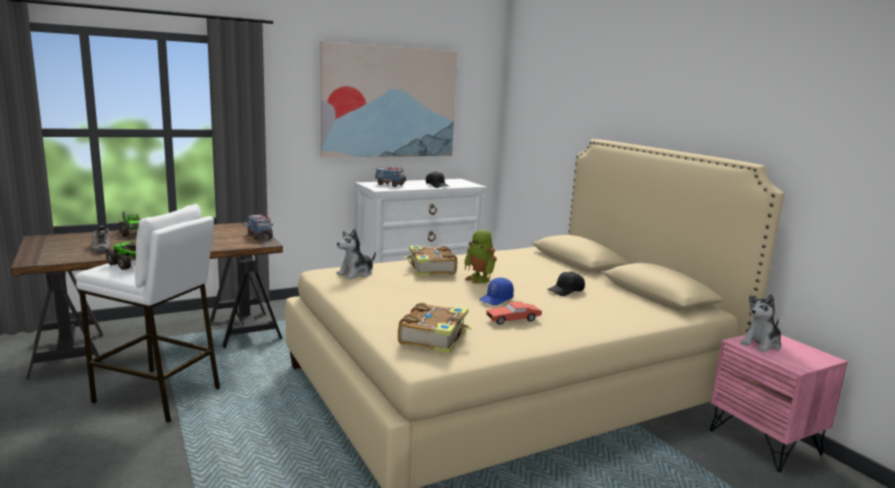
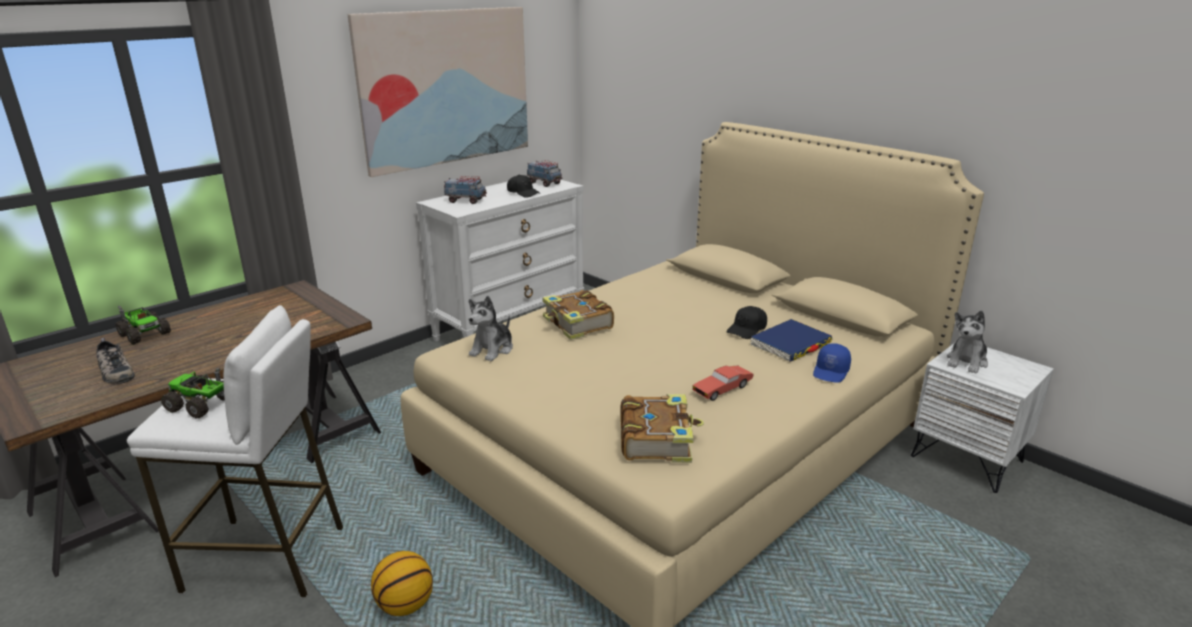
camera: 15 degrees left, 10 degrees up
toy truck [247,214,273,239] -> toy truck moved to [527,160,562,187]
toy robot [464,229,497,284] -> none
blue cap [479,277,514,305] -> blue cap moved to [813,343,851,383]
pink nightstand [709,335,848,472] -> white nightstand [911,343,1054,493]
none -> basketball [371,551,433,616]
none -> blue book [751,319,832,362]

